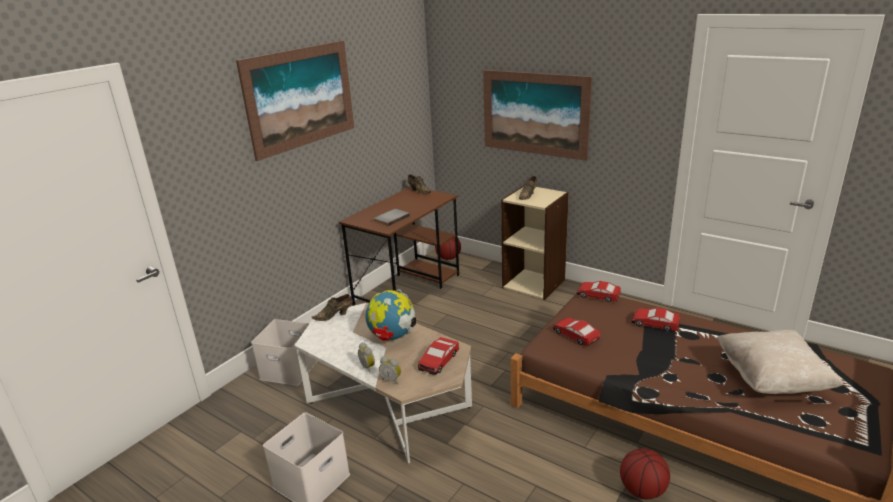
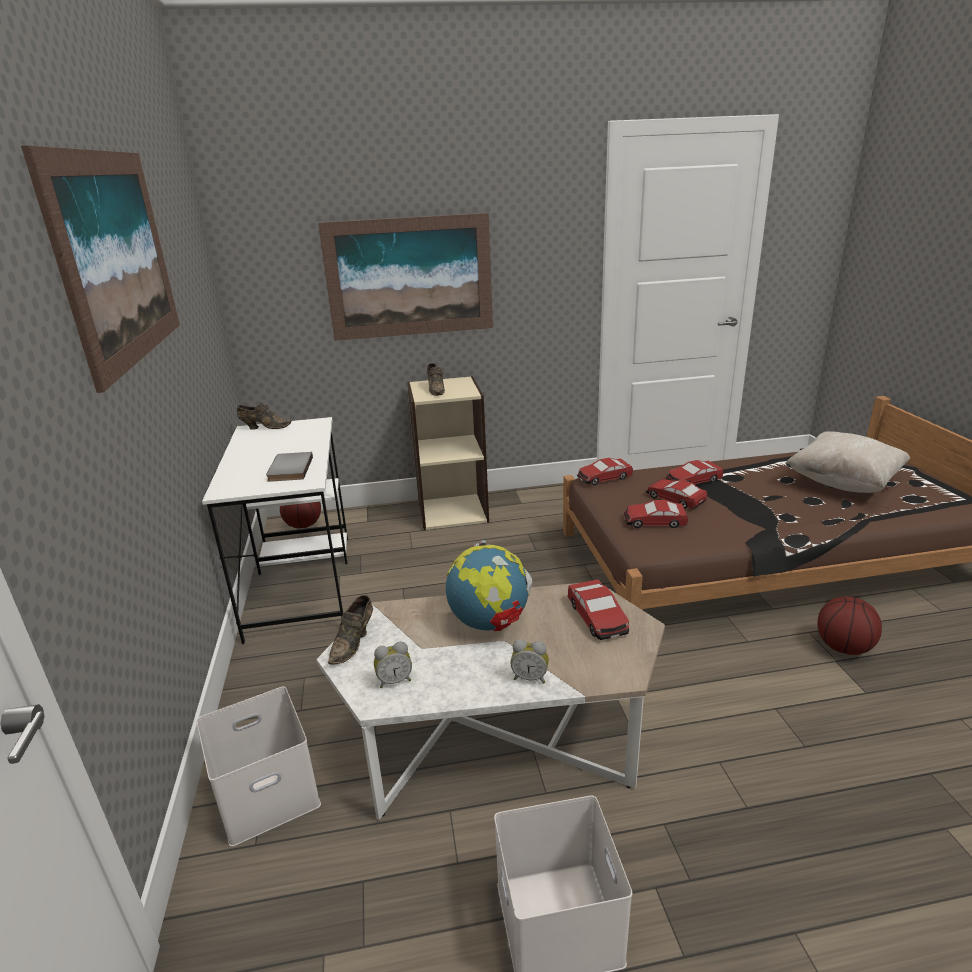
camera: 45 degrees left, 0 degrees up
brown desk [339,186,459,306] -> white desk [202,417,348,644]
alarm clock [379,356,401,384] -> alarm clock moved to [374,641,412,688]
none -> toy car [646,479,707,509]

